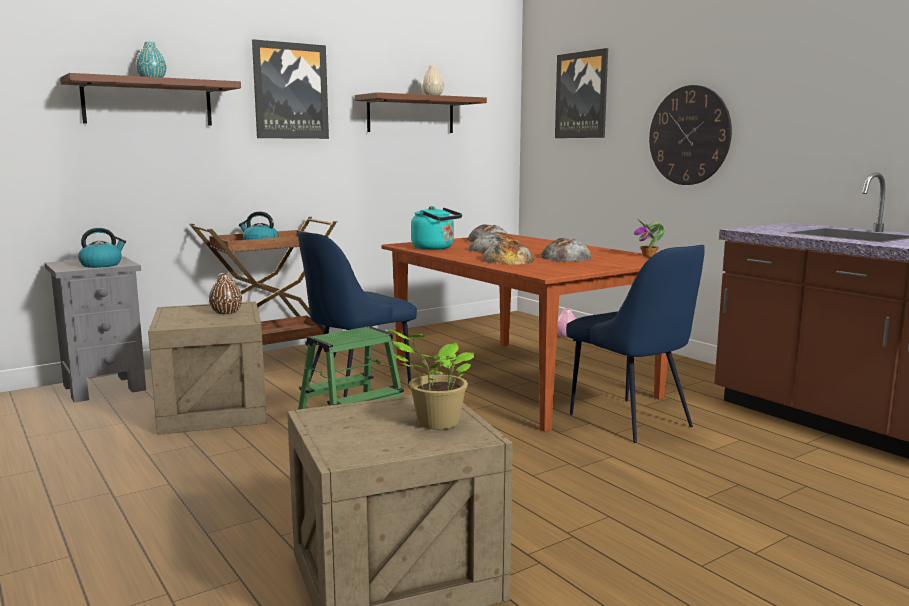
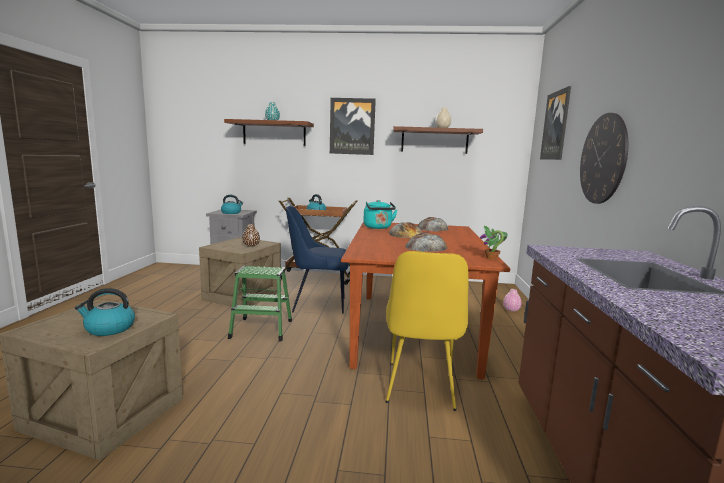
camera: 40 degrees right, 0 degrees up
potted plant [386,328,474,429] -> kettle [75,288,135,336]
bread [482,241,534,265] -> none
blue chair [566,245,705,443] -> yellow chair [386,251,469,411]

